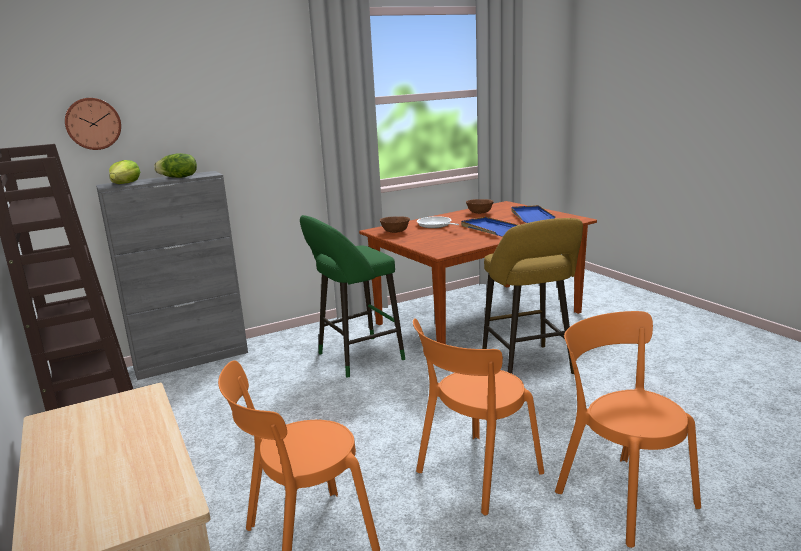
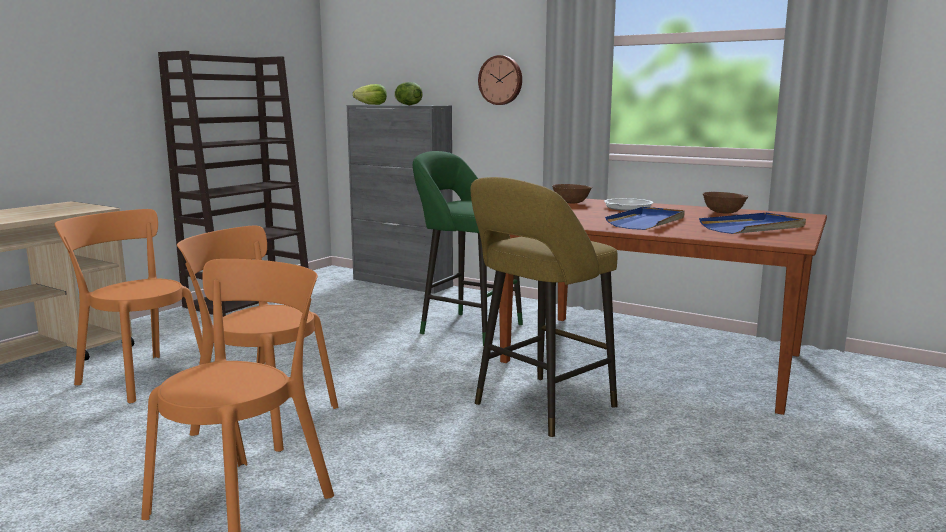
camera: 60 degrees right, 5 degrees down
wall clock [65,98,121,150] -> wall clock moved to [478,55,522,105]

